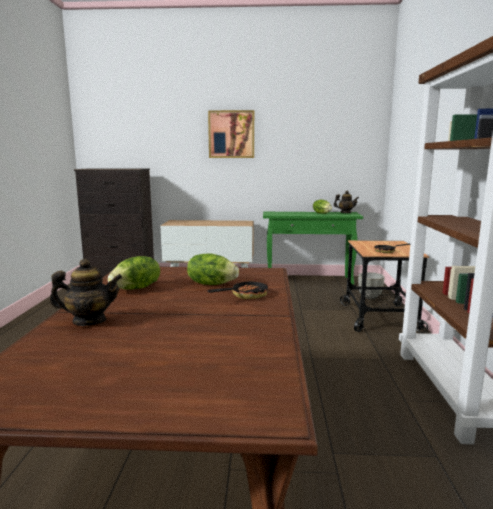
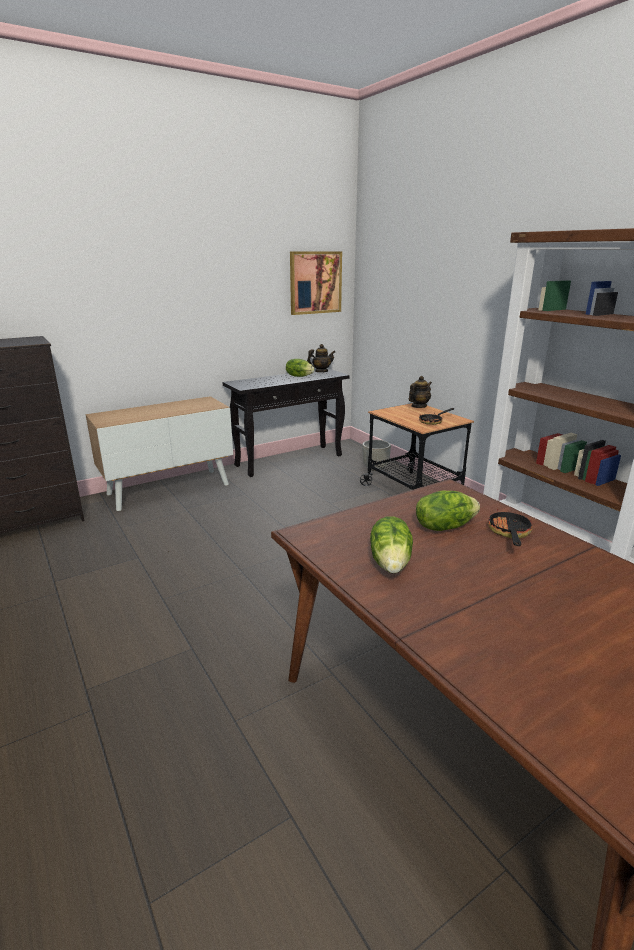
camera: 35 degrees left, 10 degrees up
teapot [49,259,122,326] -> teapot moved to [409,376,432,408]
picture [208,110,254,158] -> picture moved to [290,252,342,315]
green console table [263,212,363,285] -> black console table [222,368,349,477]

